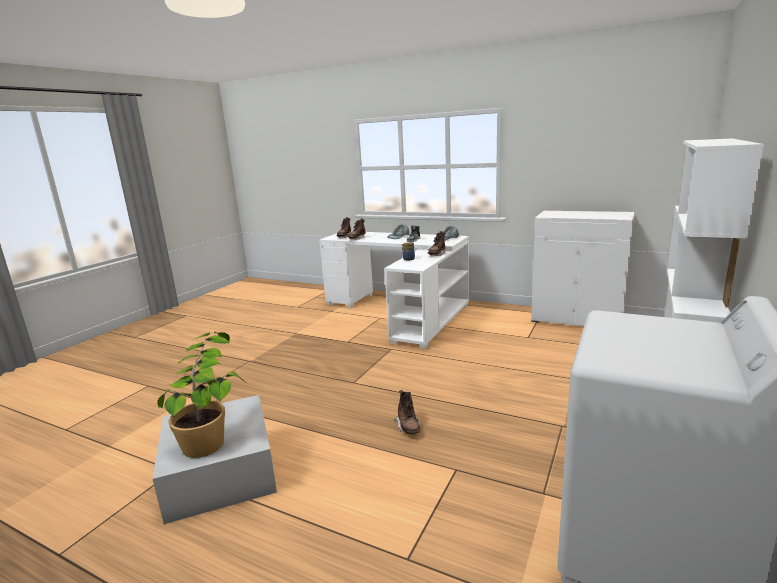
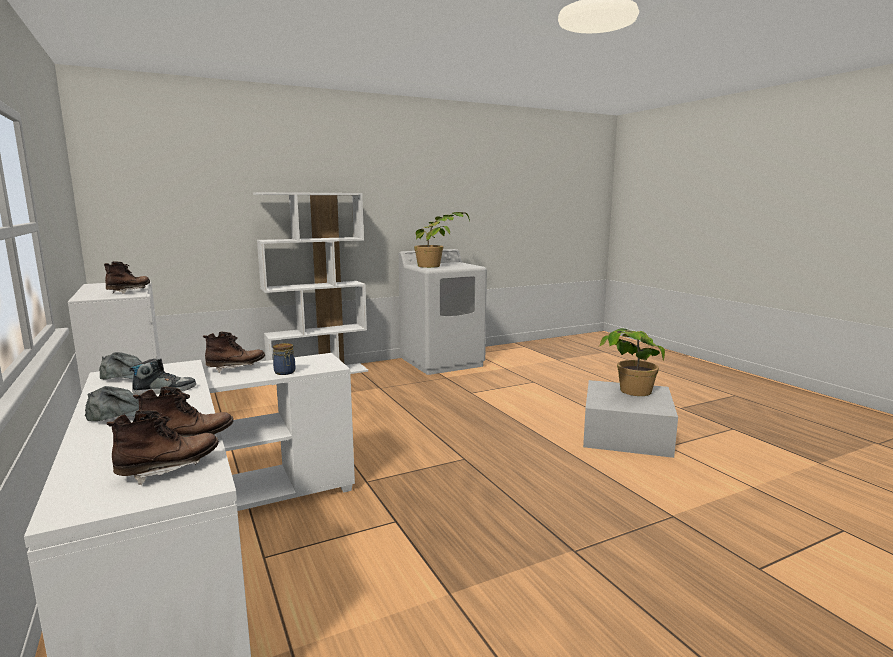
camera: 145 degrees left, 5 degrees down
brown boot [395,390,421,434] -> brown boot moved to [104,261,150,294]
none -> potted plant [414,212,470,268]

